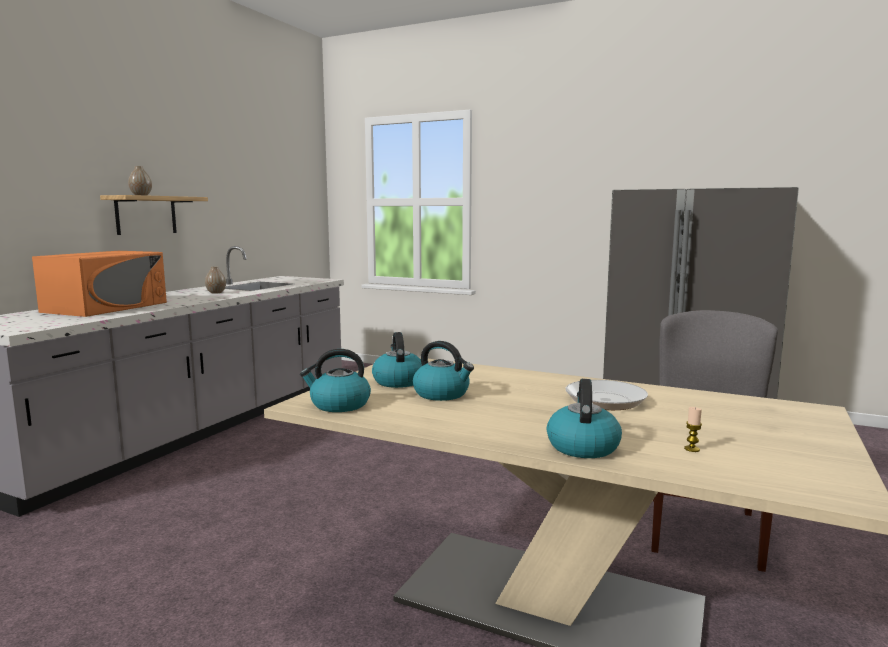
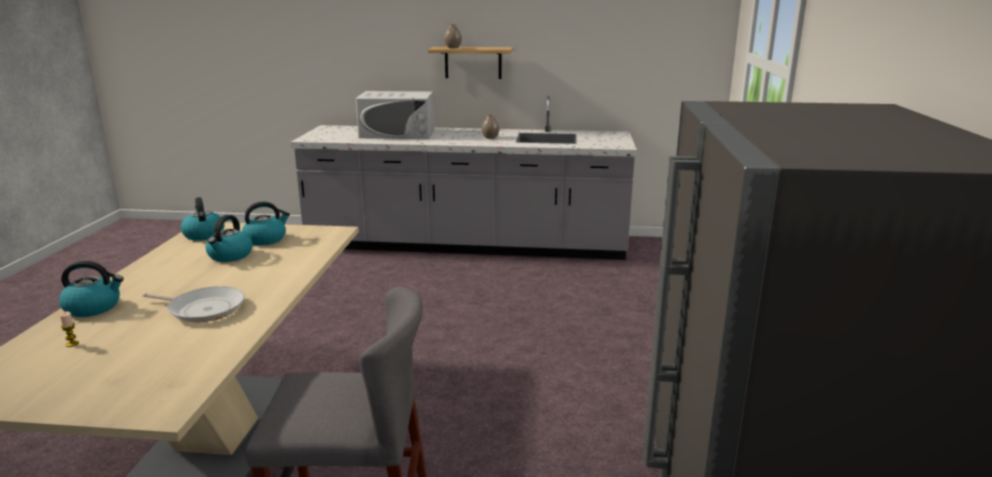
camera: 70 degrees right, 10 degrees up
orange microwave [32,251,167,317] -> white microwave [356,91,434,139]

